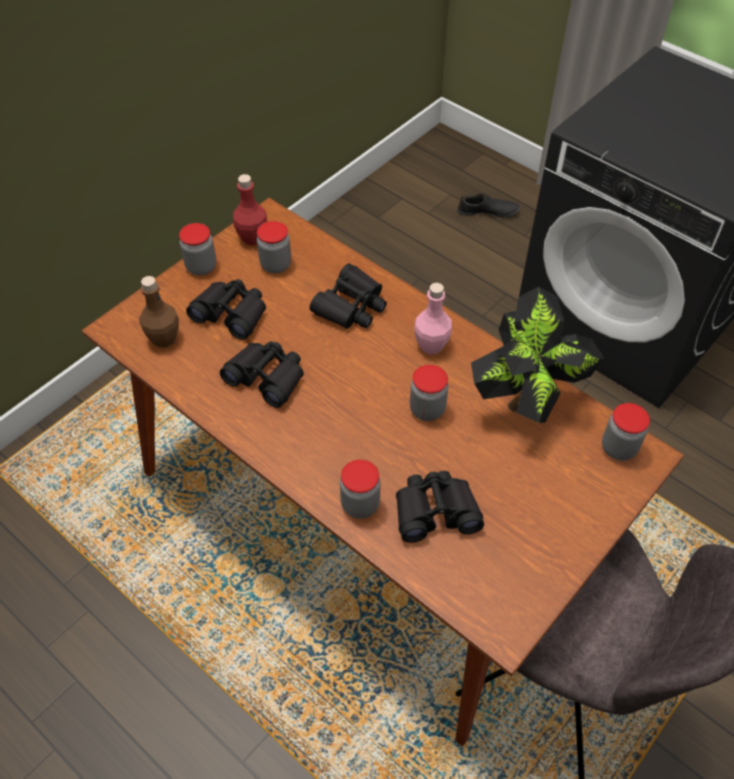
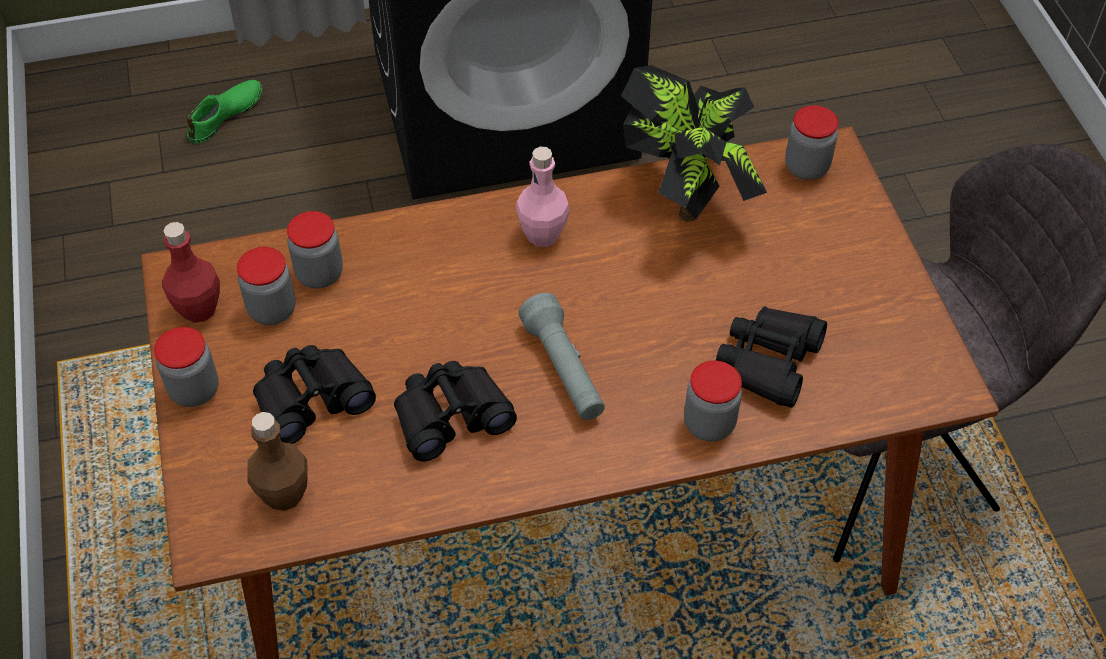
camera: 55 degrees left, 0 degrees up
black binoculars [310,263,387,329] -> none
jar [410,365,448,421] -> jar moved to [287,211,343,289]
black shoe [457,193,520,217] -> green shoe [187,80,262,144]
none -> grey flashlight [518,293,605,420]

